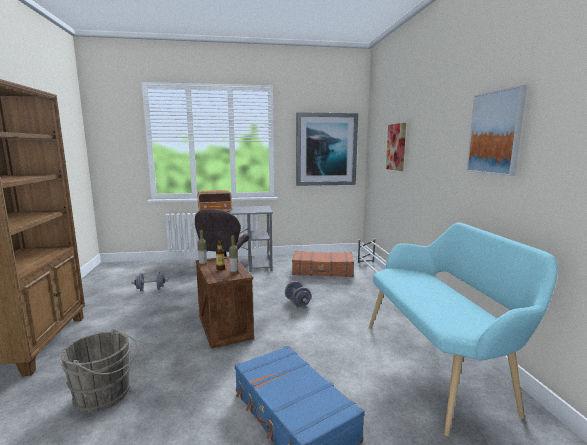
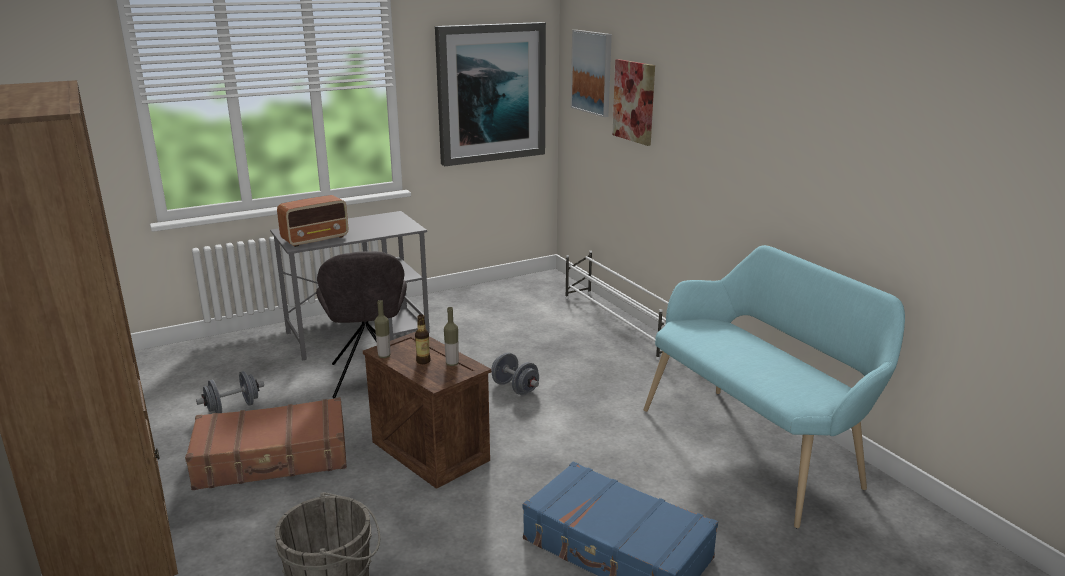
camera: 20 degrees left, 10 degrees up
brown suitcase [292,251,354,277] -> brown suitcase moved to [185,397,347,490]
picture [466,85,527,176] -> picture moved to [571,30,612,117]

